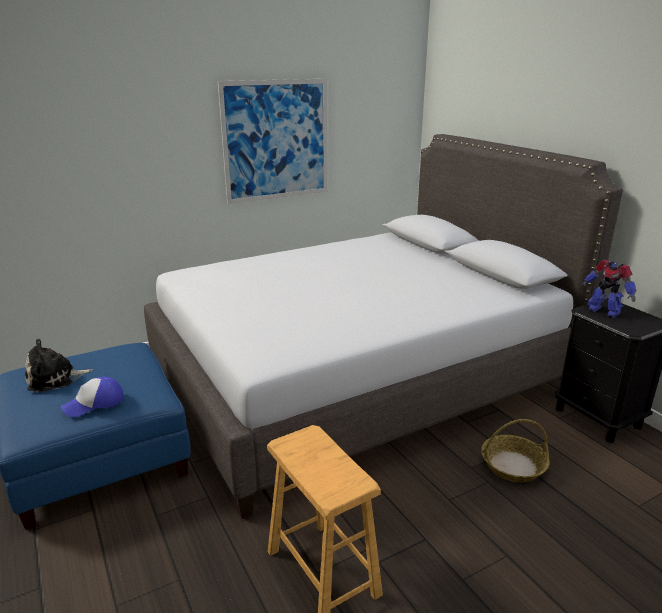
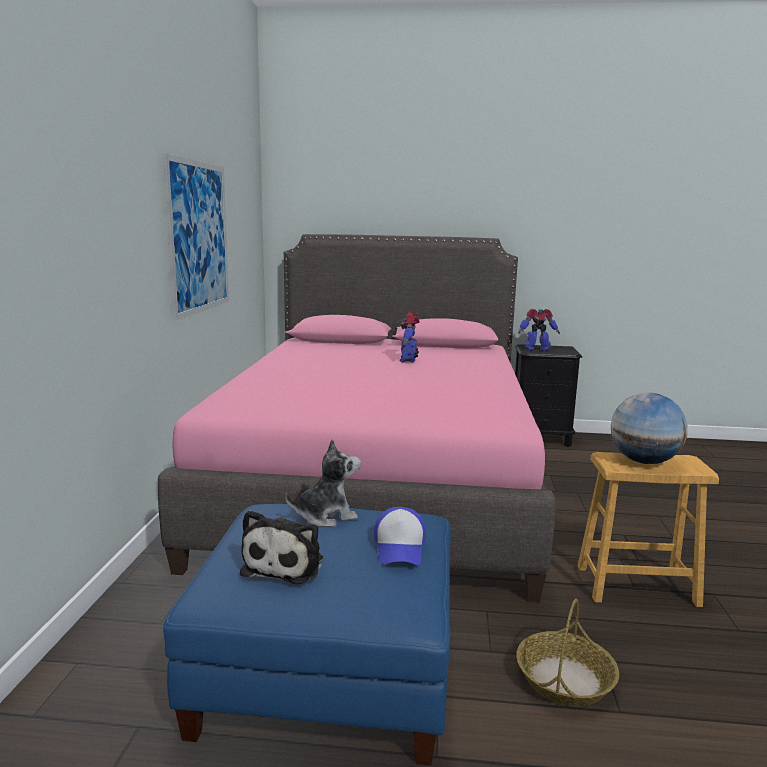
camera: 55 degrees left, 10 degrees down
grey bed [144,134,623,519] -> pink bed [158,234,556,602]
basket [481,419,549,482] -> basket moved to [516,598,619,706]
none -> plush toy [285,439,361,527]
none -> toy robot [400,312,419,363]
none -> globe [611,393,688,464]

